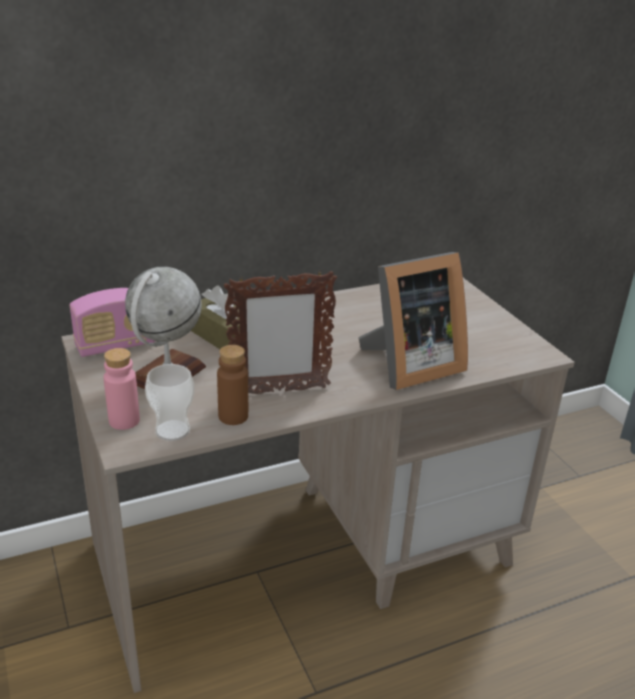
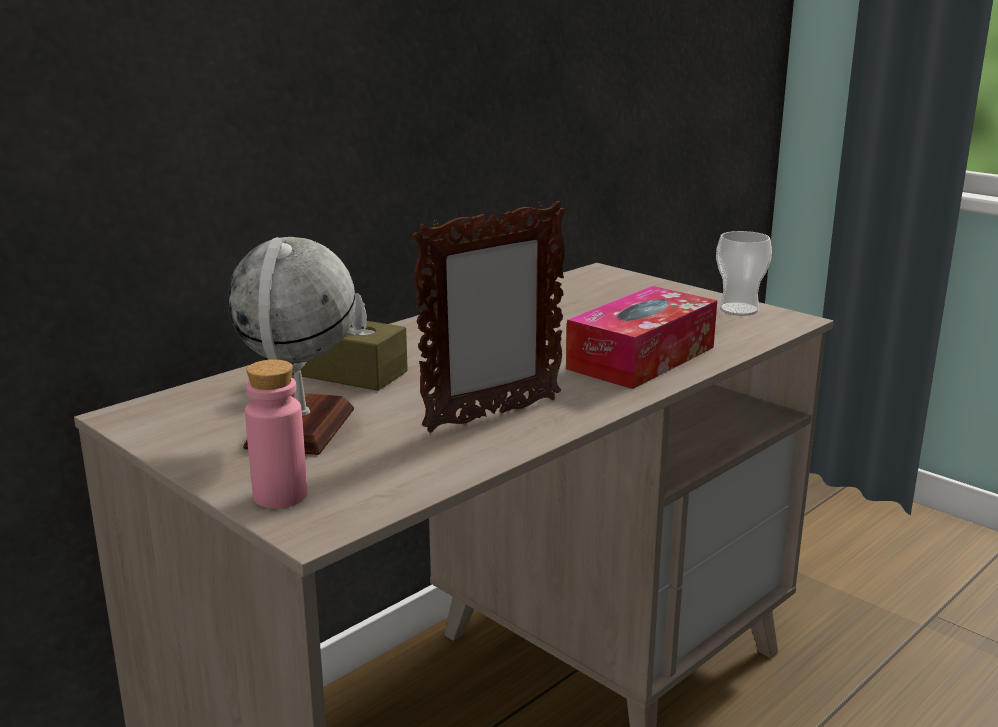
camera: 20 degrees left, 10 degrees down
radio [70,288,155,357] -> none
cup [145,364,194,441] -> cup moved to [716,231,772,316]
brown bottle [217,345,248,425] -> none
picture frame [358,252,468,390] -> tissue box [566,286,717,389]

